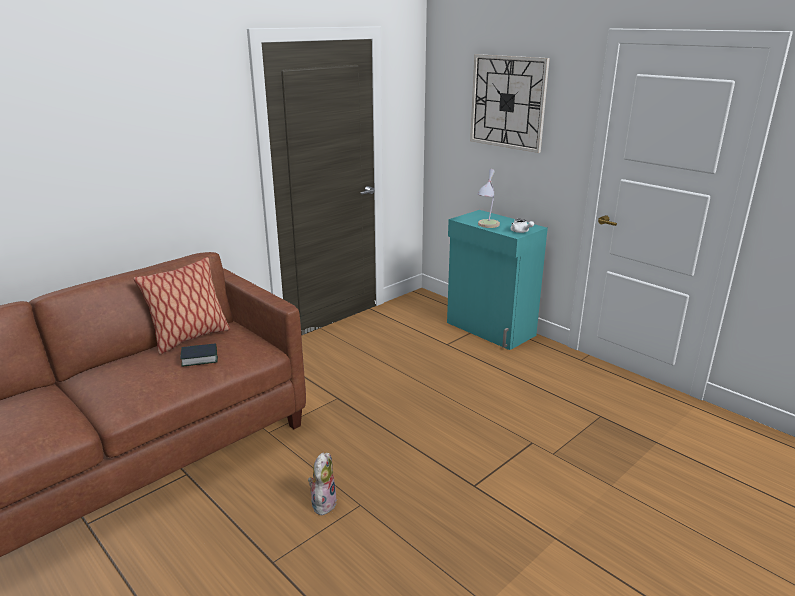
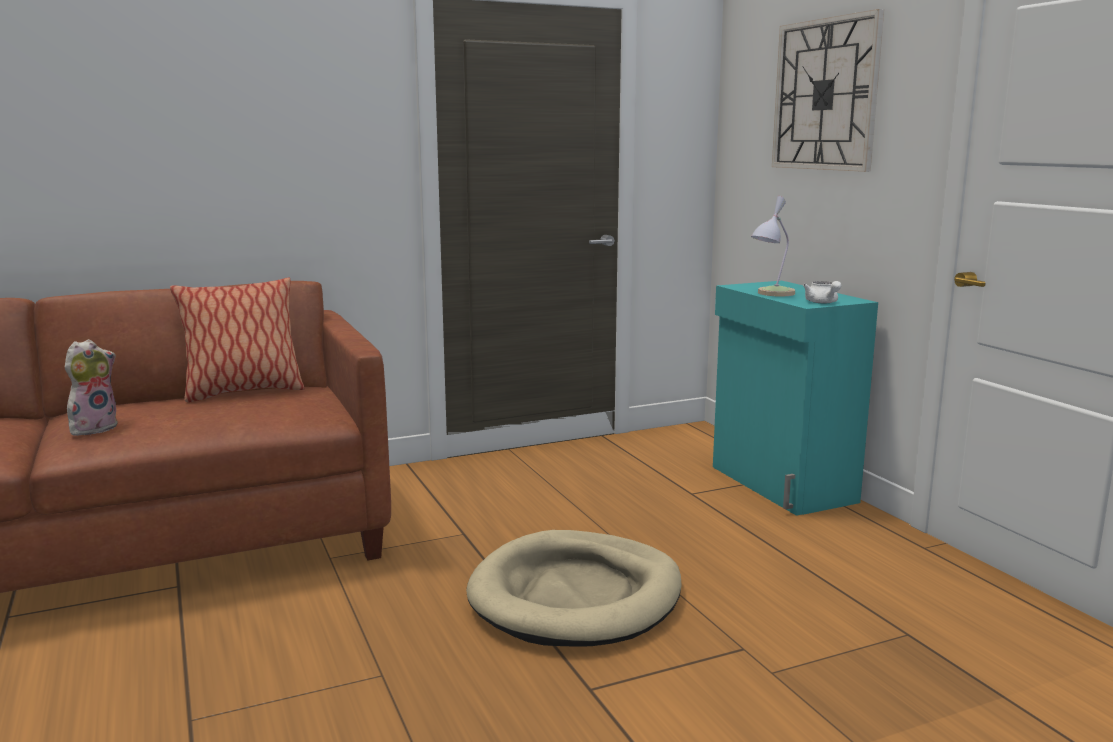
camera: 20 degrees right, 10 degrees down
book [180,343,218,367] -> none
plush toy [308,453,337,515] -> plush toy moved to [65,339,118,436]
none -> beige dog bed [466,530,682,647]

